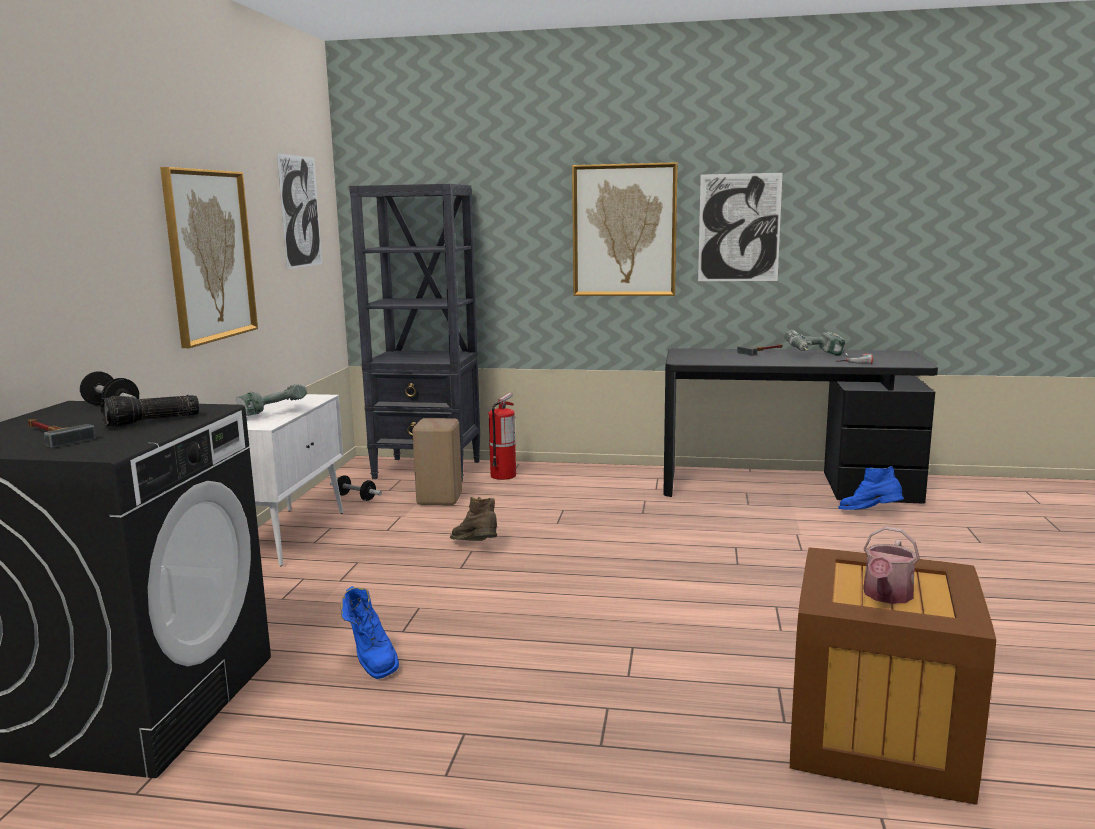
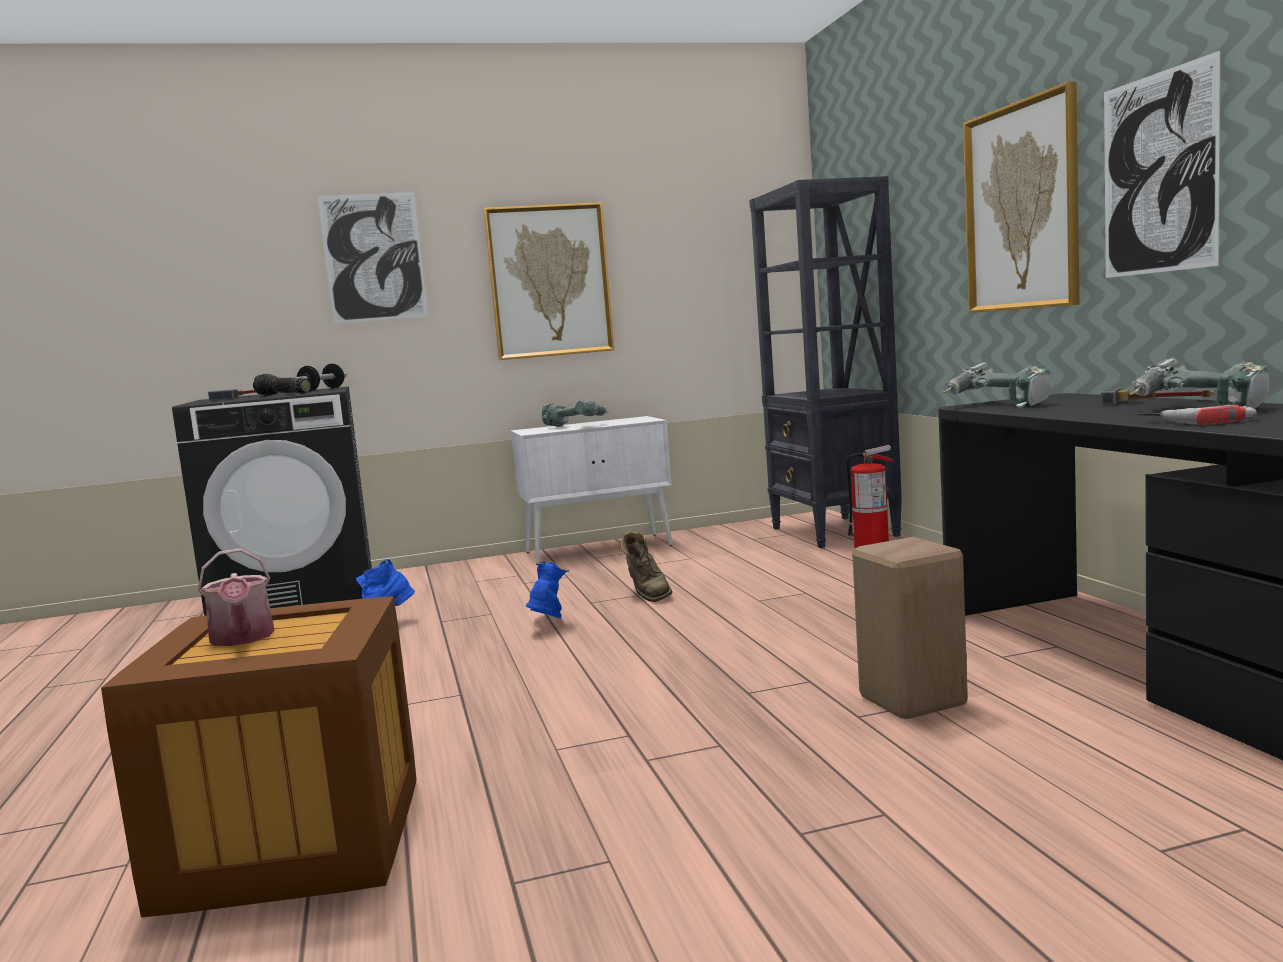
camera: 65 degrees right, 5 degrees down
picture [277,153,322,269] -> picture moved to [317,192,428,323]
dumbbell [330,475,382,501] -> none
beige stool [412,418,462,505] -> beige stool moved to [852,537,968,719]
brown boot [450,497,497,541] -> brown boot turned 135 degrees clockwise [621,531,672,602]
blue boot [838,466,904,510] -> blue boot moved to [526,561,569,618]
watering can [863,526,920,604] -> watering can turned 120 degrees counterclockwise [198,548,275,646]
none -> power drill [942,362,1052,408]

